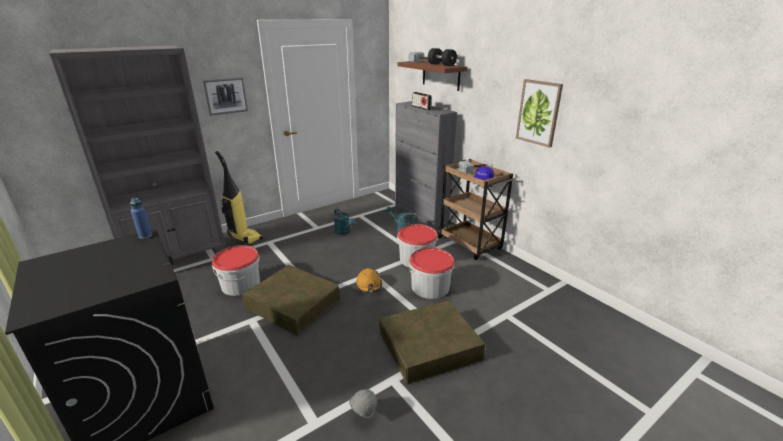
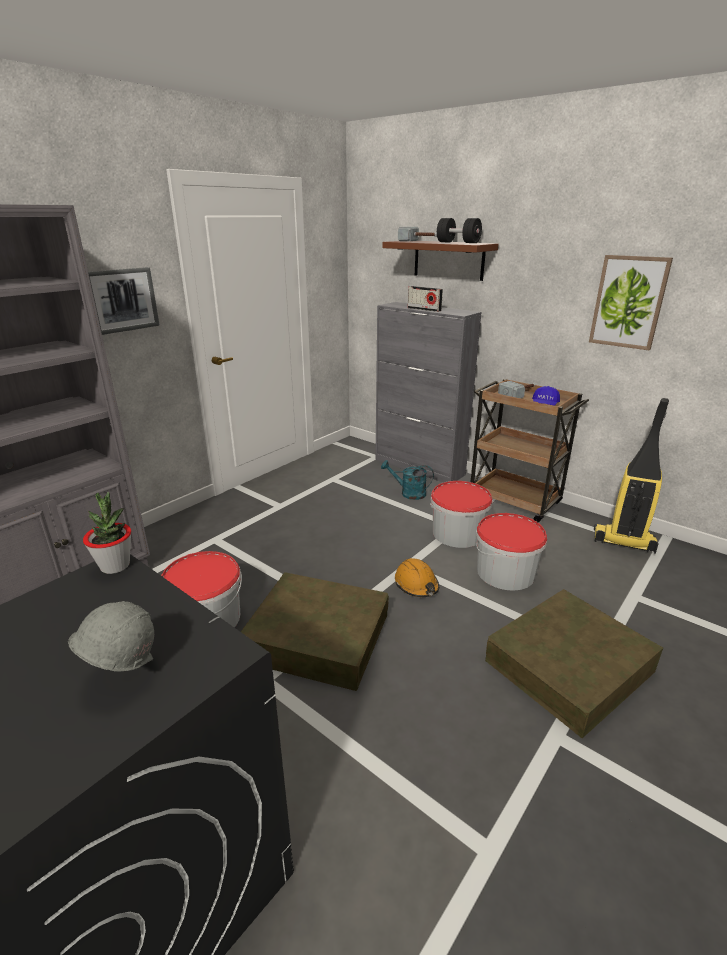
camera: 15 degrees left, 0 degrees up
blue bottle [130,198,153,239] -> potted plant [83,492,131,574]
vacuum cleaner [215,151,263,245] -> vacuum cleaner moved to [594,398,669,554]
turquoise watering can [334,208,355,235] -> none
grey hard hat [349,389,377,418] -> grey hard hat moved to [68,601,154,672]

